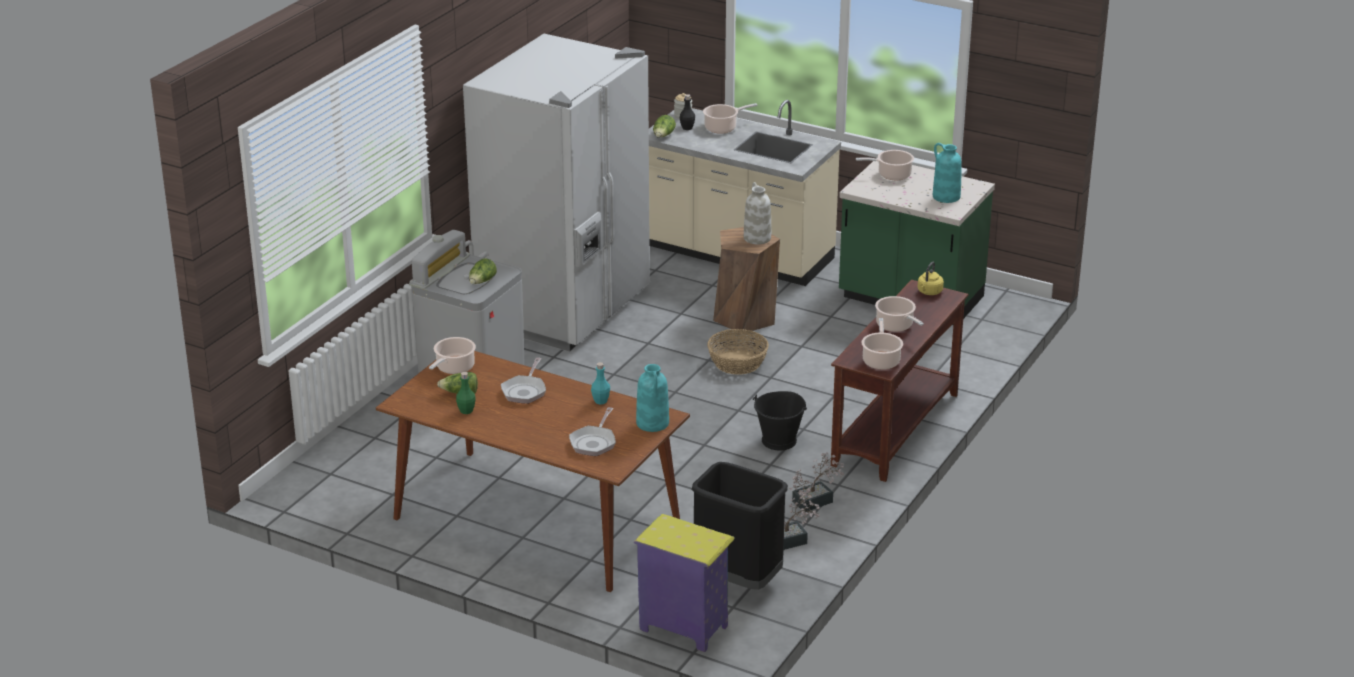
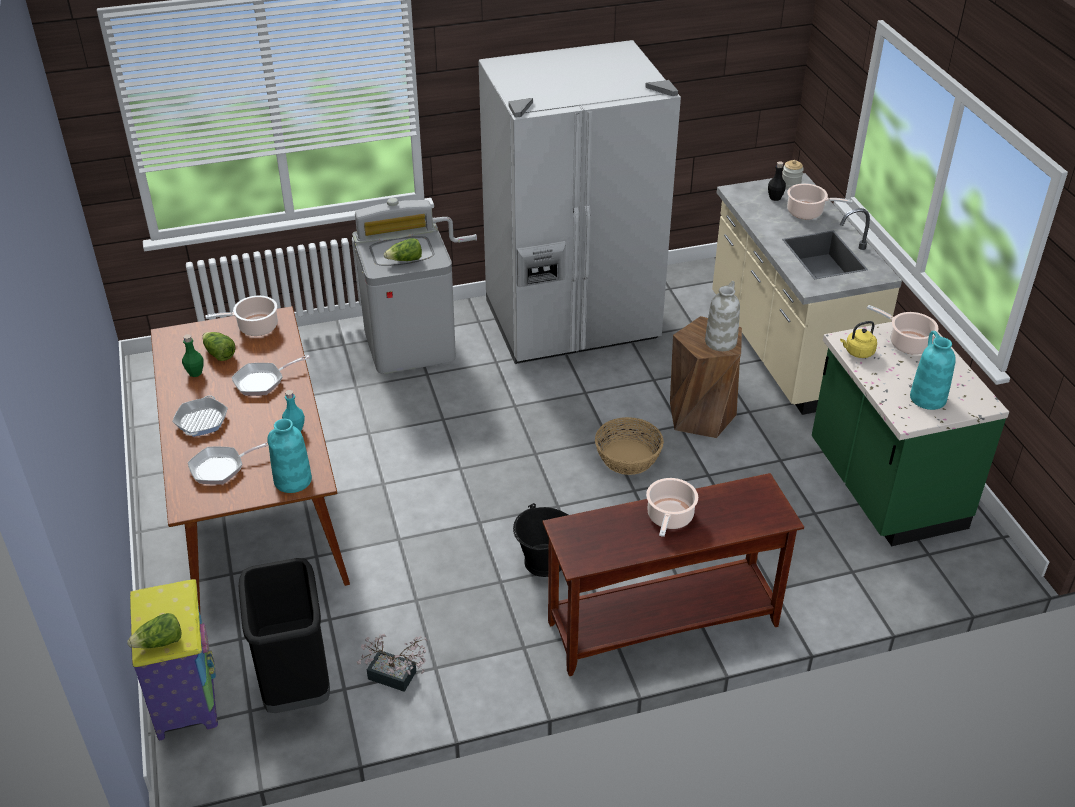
camera: 45 degrees right, 10 degrees up
lettuce [653,115,676,138] -> lettuce moved to [127,613,181,648]
potted plant [789,452,845,512] -> none
cooking pot [861,318,903,370] -> none
yellow kettle [918,262,944,295] -> yellow kettle moved to [840,321,877,358]
none -> frying pan [172,395,228,437]

